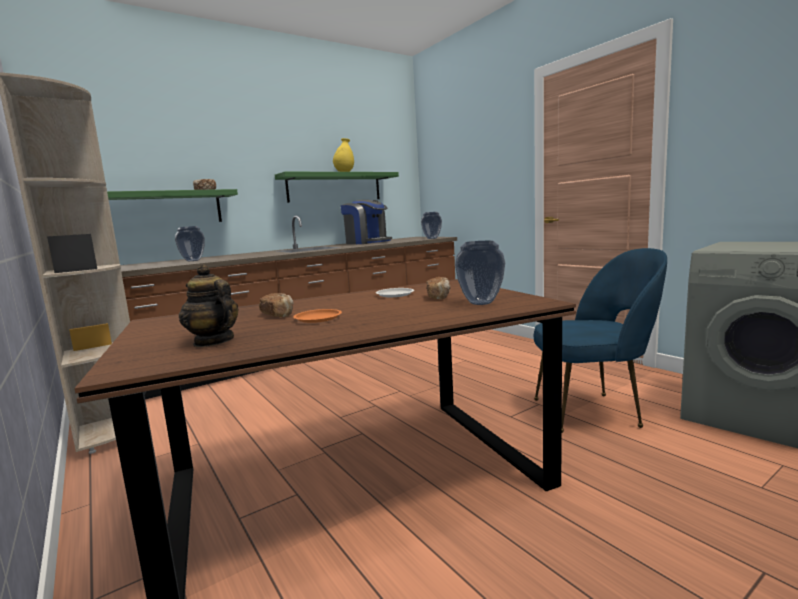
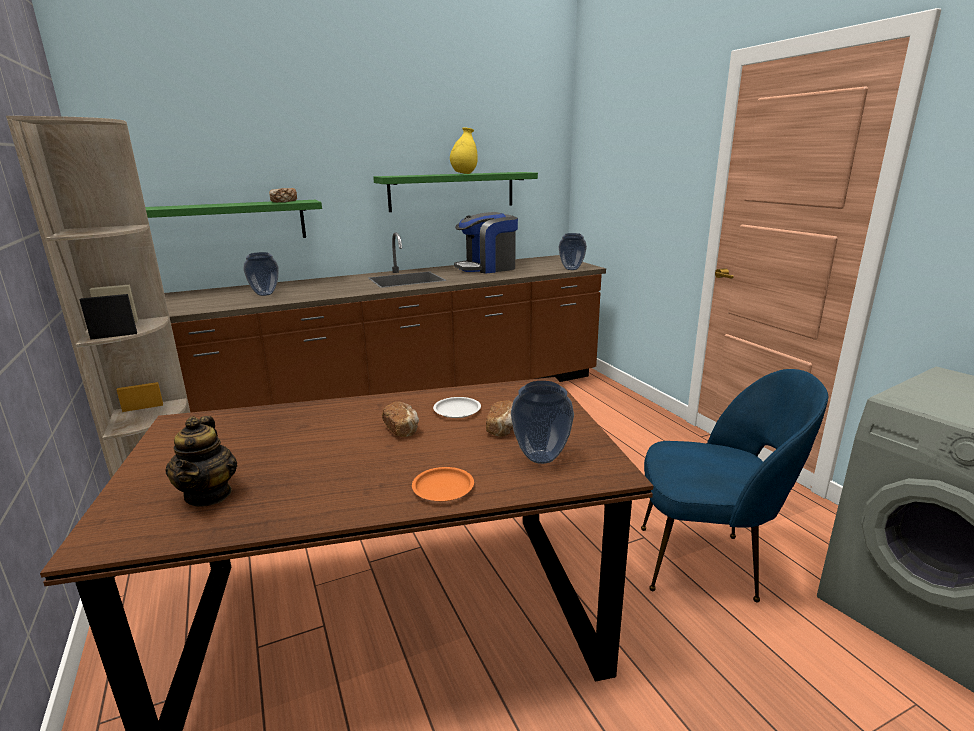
camera: 10 degrees right, 10 degrees up
teapot [179,264,238,347] -> teapot turned 150 degrees counterclockwise [165,416,237,507]
bread [259,293,293,317] -> bread moved to [382,402,419,437]
orange plate [293,309,342,323] -> orange plate moved to [412,467,474,501]
coffee machine [341,200,392,244] -> coffee machine turned 105 degrees clockwise [454,212,518,274]

